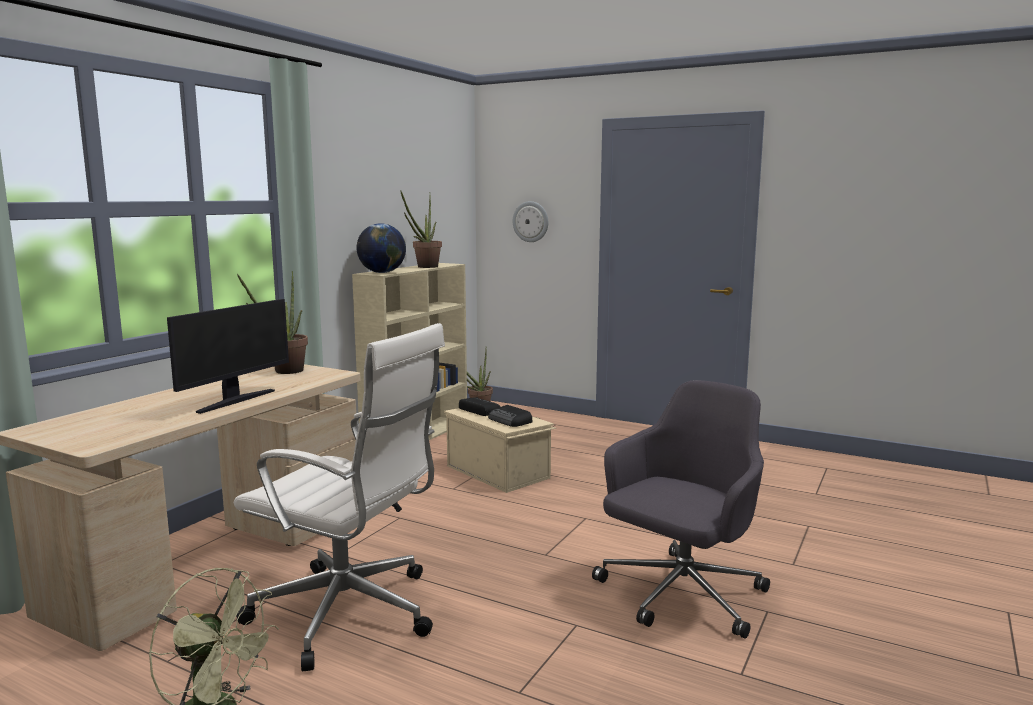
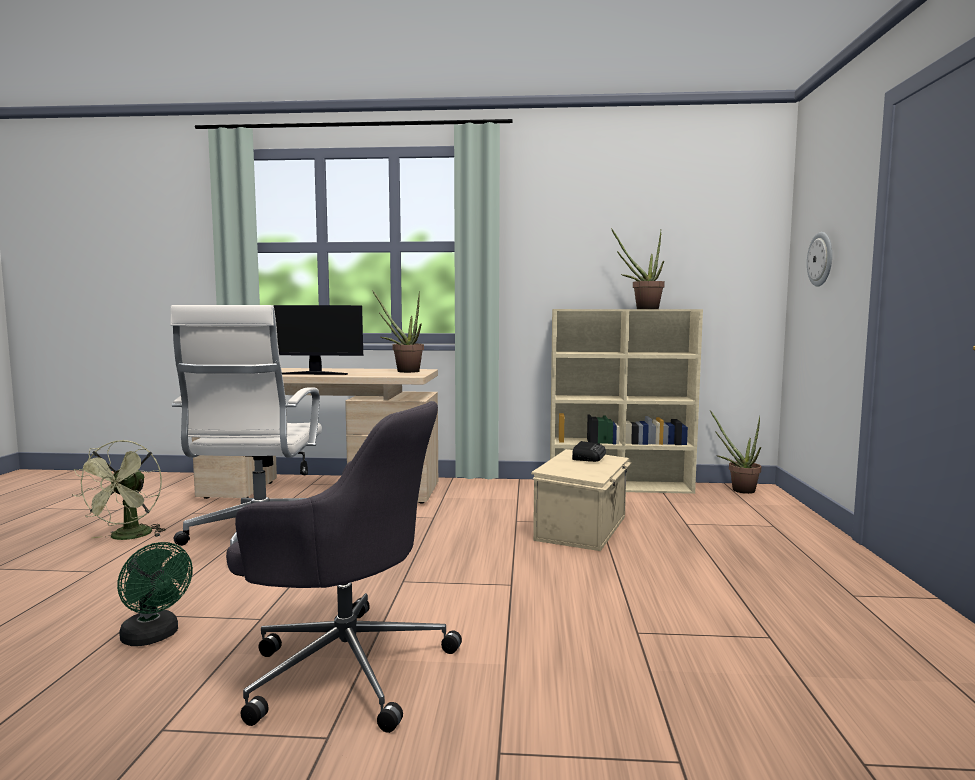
camera: 65 degrees right, 5 degrees down
globe [357,223,406,273] -> none
radio [488,405,532,427] -> none
none -> green fan [117,542,193,646]

